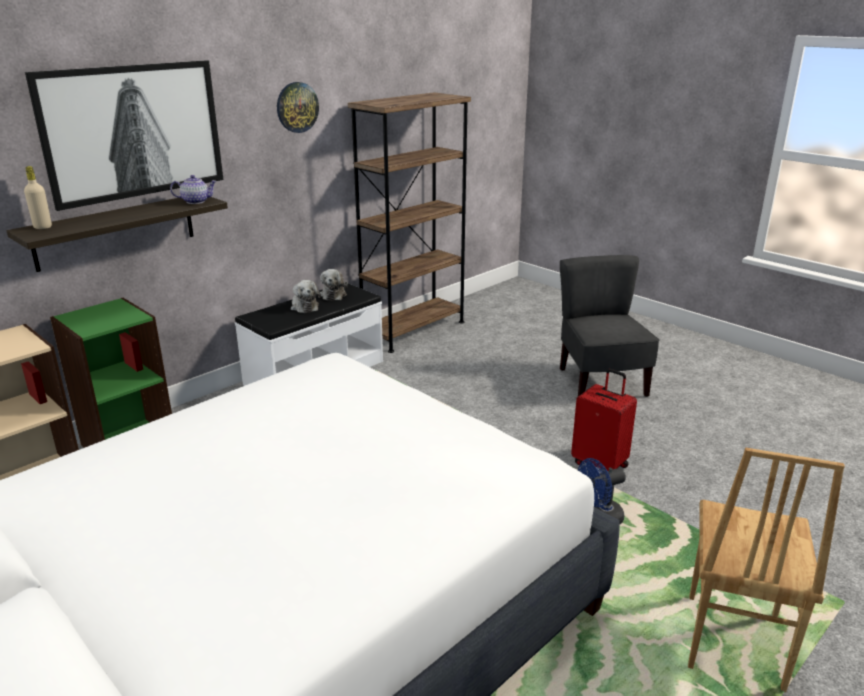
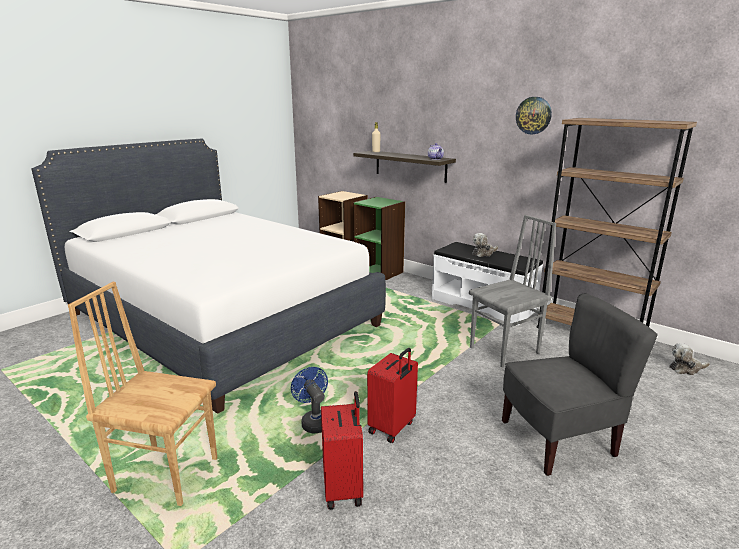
camera: 85 degrees right, 5 degrees down
picture [25,60,223,211] -> none
plush toy [320,269,348,300] -> plush toy moved to [669,343,710,375]
none -> red suitcase [321,391,363,510]
none -> grey chair [469,215,556,367]

